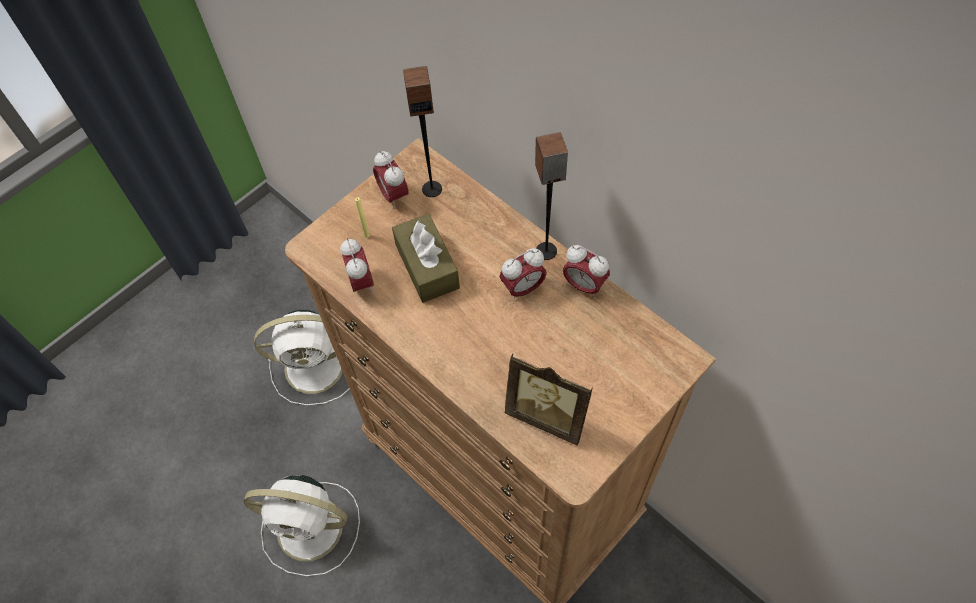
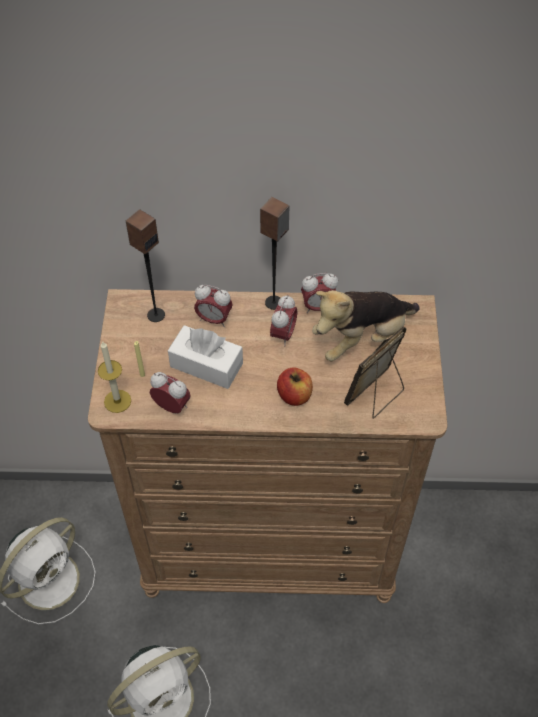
camera: 45 degrees left, 5 degrees down
alarm clock [373,150,409,209] -> alarm clock moved to [194,285,233,327]
brown tissue box [392,214,460,303] -> white tissue box [168,325,243,389]
picture frame [505,354,592,445] -> picture frame turned 150 degrees clockwise [344,326,407,418]
none -> candle [98,342,131,413]
none -> apple [277,367,313,406]
none -> plush toy [312,290,420,361]

